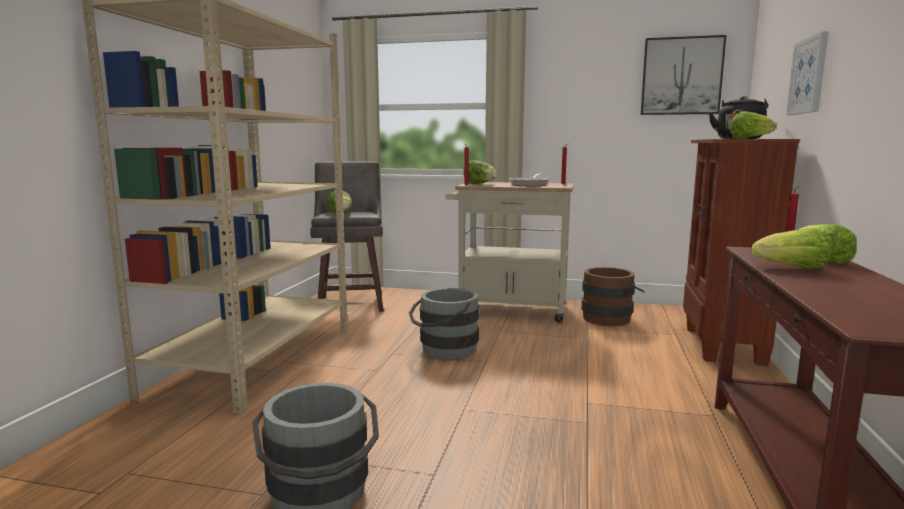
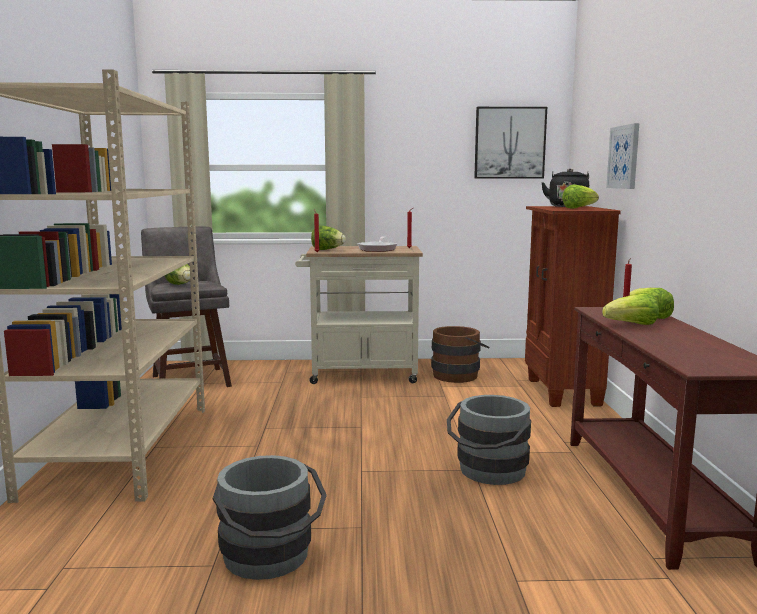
camera: 15 degrees left, 0 degrees up
grey bucket [409,288,479,360] -> grey bucket moved to [447,395,531,485]

